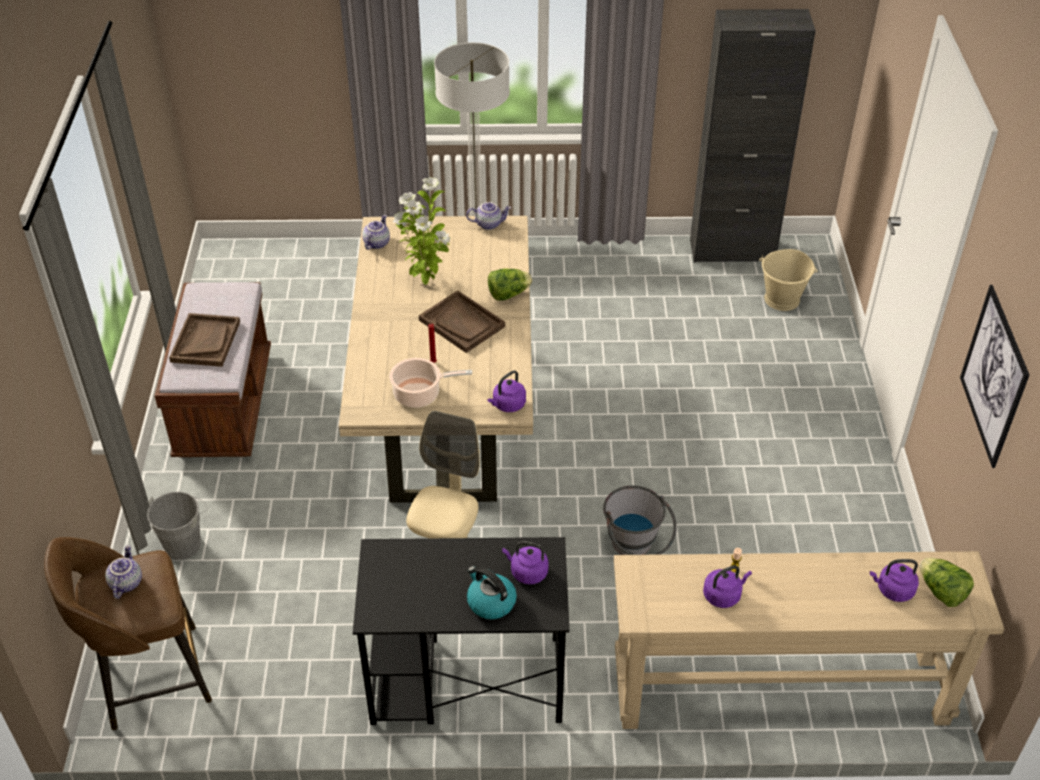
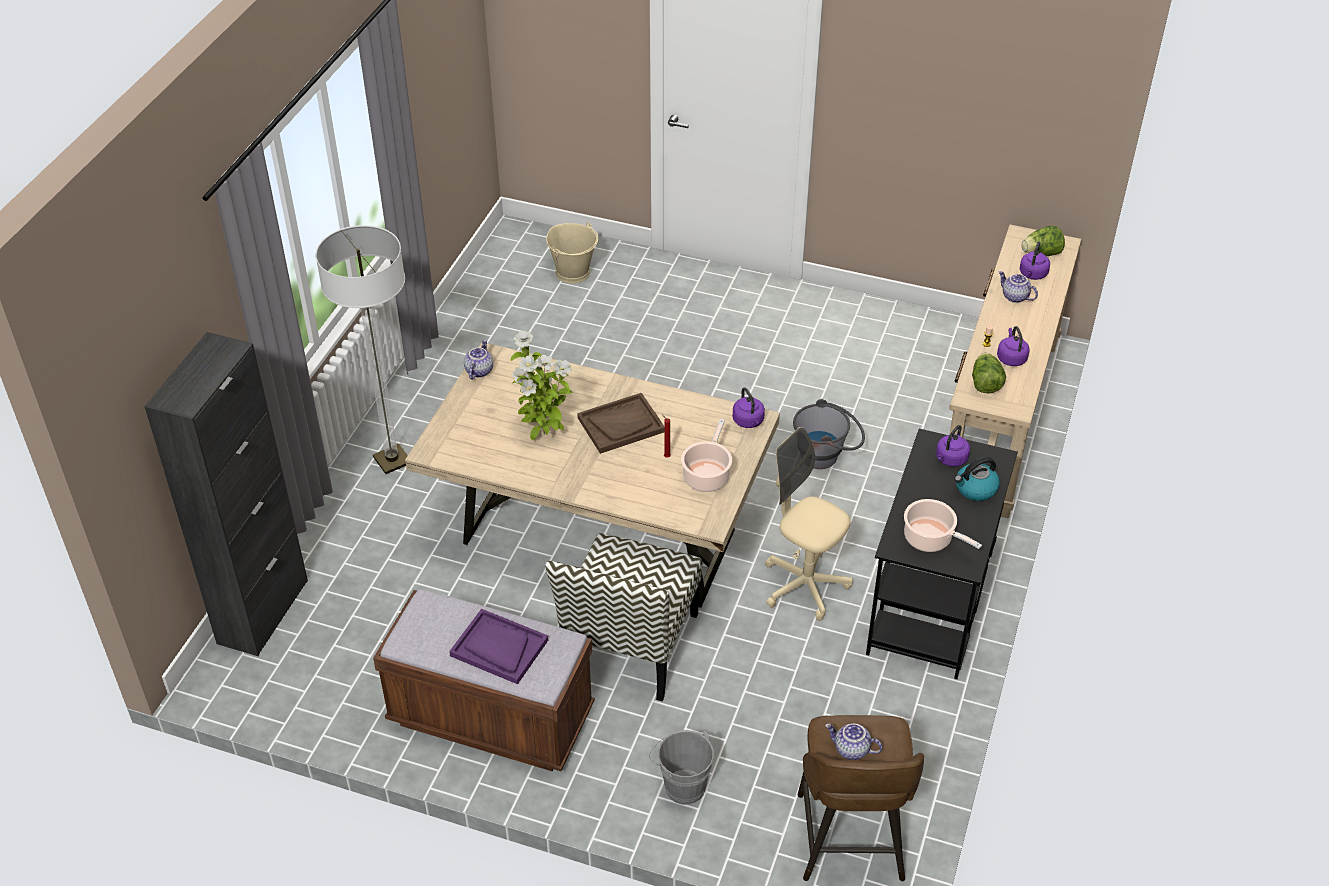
camera: 70 degrees left, 0 degrees up
brown tray [169,313,240,367] -> purple tray [449,609,548,684]
teapot [362,215,390,250] -> teapot moved to [998,271,1038,303]
lettuce [488,268,532,301] -> lettuce moved to [972,353,1006,394]
black cabinet [690,9,816,263] -> black cabinet moved to [144,332,308,656]
picture [960,285,1029,468] -> none
none -> chair [545,533,702,701]
none -> cooking pot [904,499,982,552]

